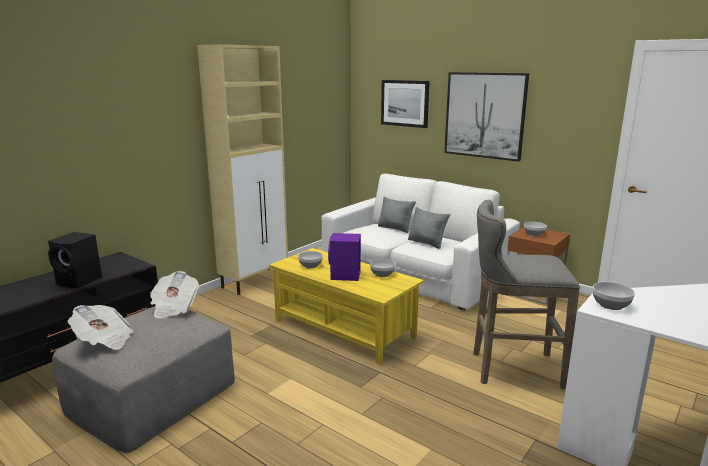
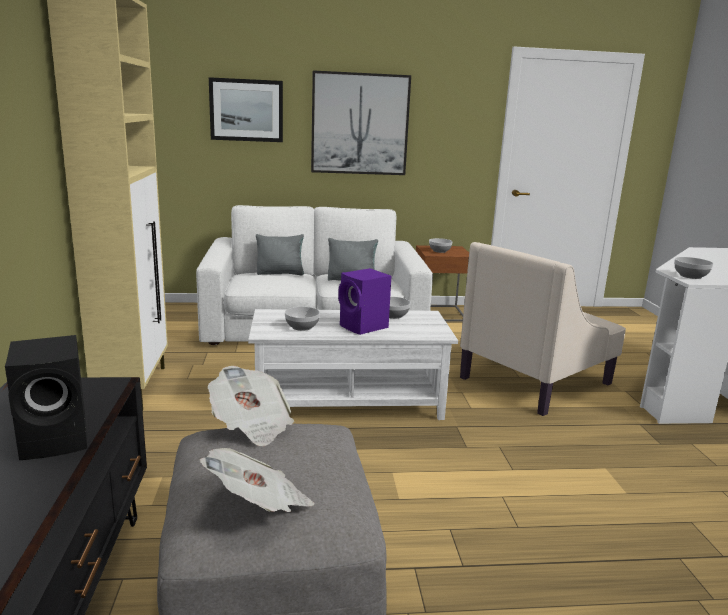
camera: 45 degrees left, 0 degrees up
yellow coffee table [269,248,424,365] -> white coffee table [248,309,458,420]
grey stool [473,200,580,389] -> beige armchair [460,242,626,416]

